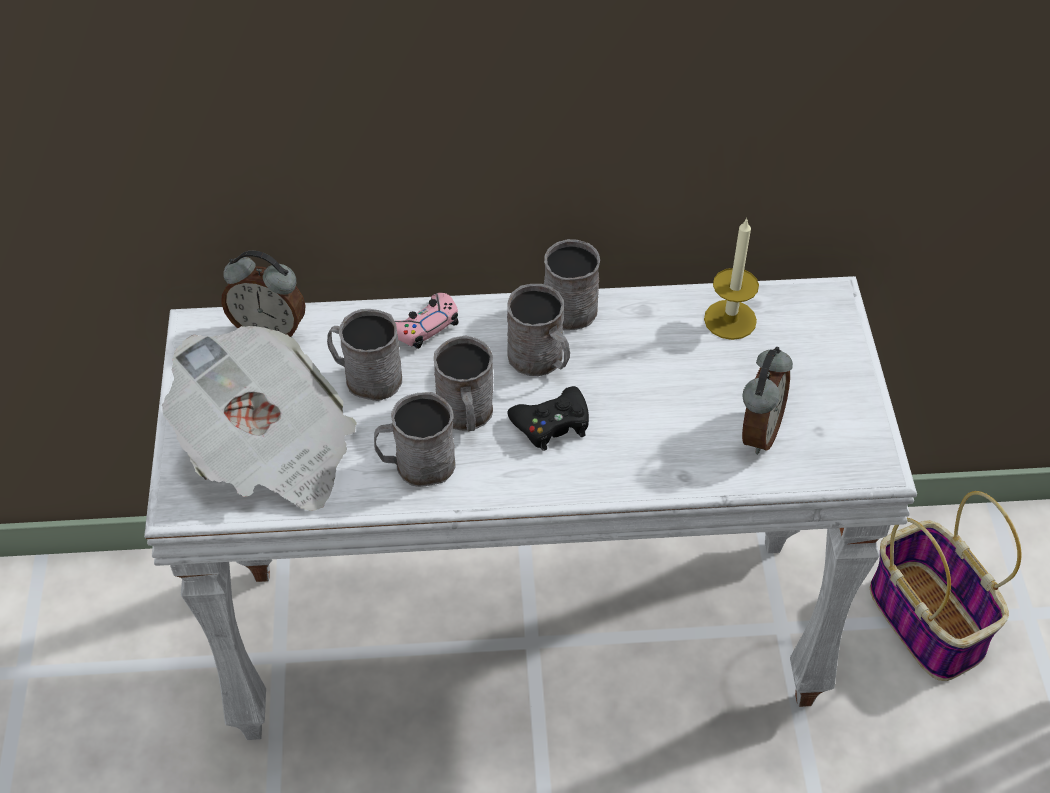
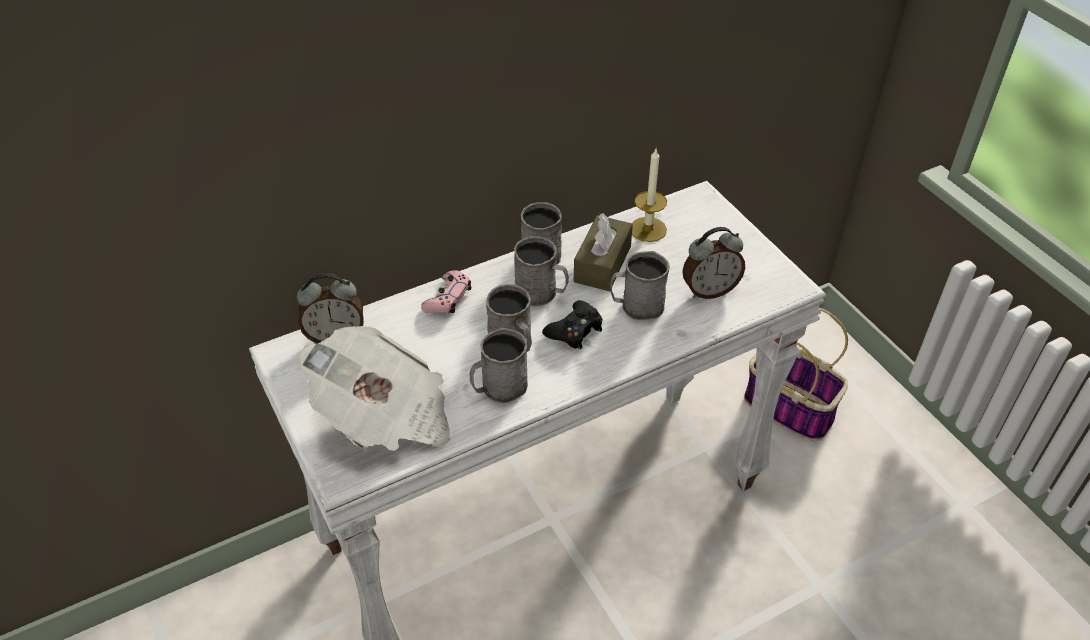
camera: 25 degrees left, 5 degrees down
grey mug [327,309,402,401] -> grey mug moved to [610,251,670,320]
alarm clock [742,347,793,454] -> alarm clock turned 75 degrees clockwise [682,227,745,299]
none -> brown tissue box [574,213,633,291]

